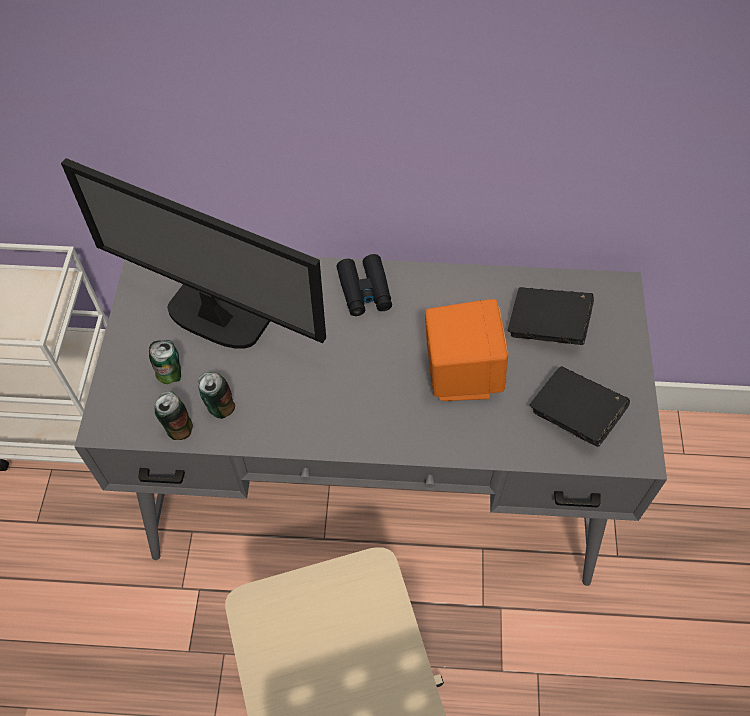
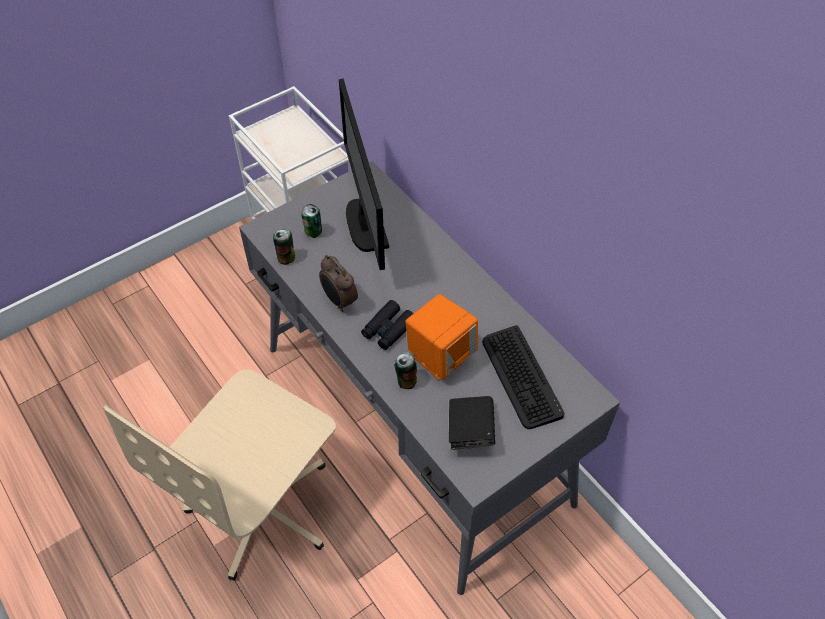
camera: 50 degrees right, 5 degrees down
can [198,372,235,419] -> can moved to [394,351,417,389]
black binoculars [336,254,392,316] -> black binoculars moved to [361,300,414,350]
black book [508,287,594,345] -> keyboard [482,325,564,429]
none -> alarm clock [319,255,358,312]

